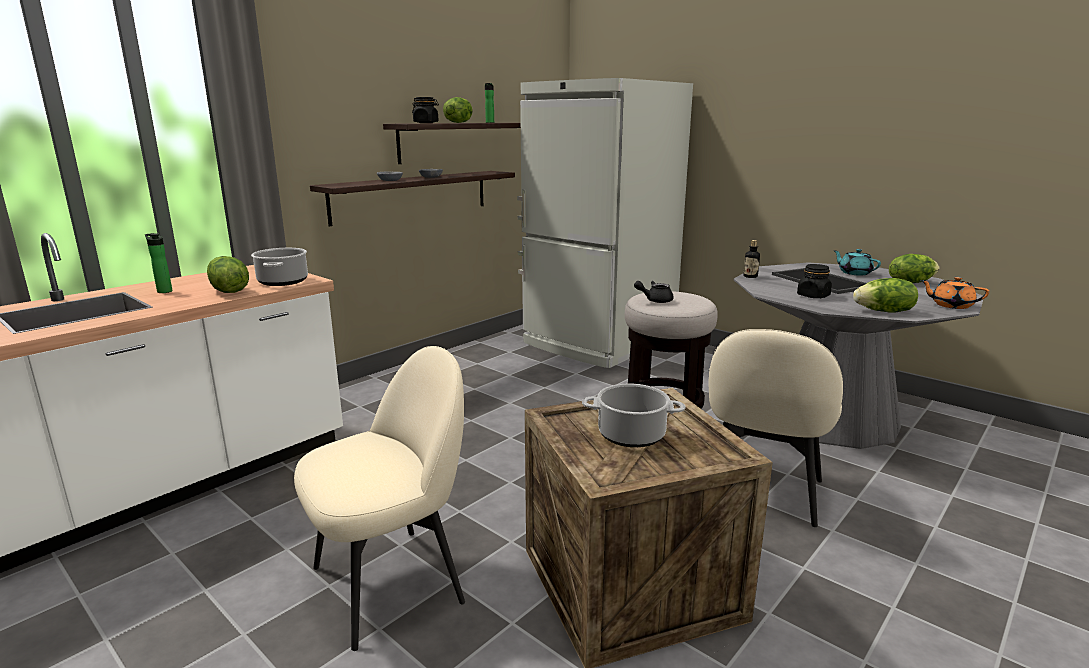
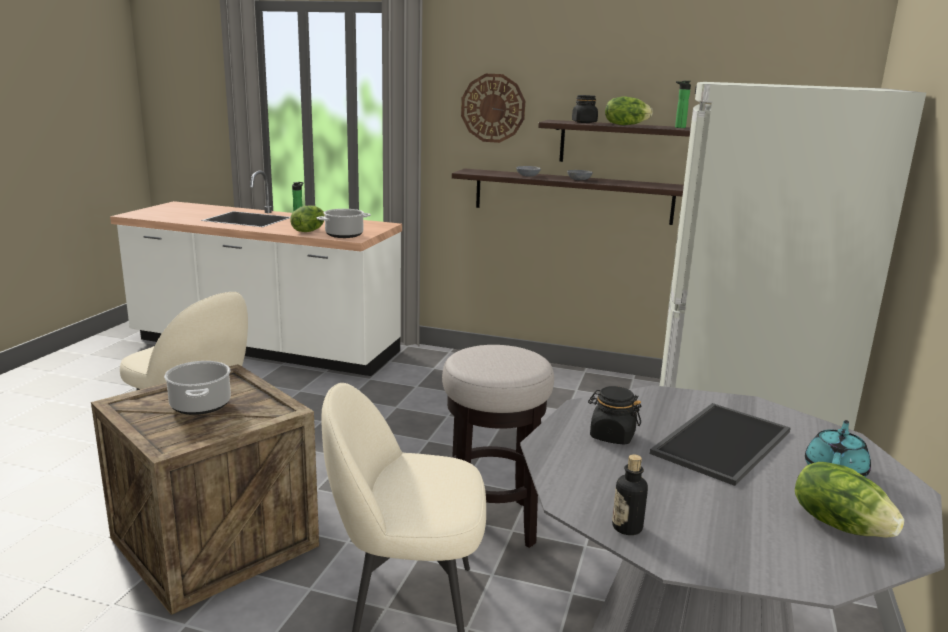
camera: 65 degrees right, 0 degrees up
black teapot [634,281,674,303] -> none
bottle [743,240,760,278] -> bottle moved to [612,454,648,535]
lettuce [853,278,918,313] -> none
orange teapot [920,277,989,309] -> none
none -> wall clock [461,74,525,143]

